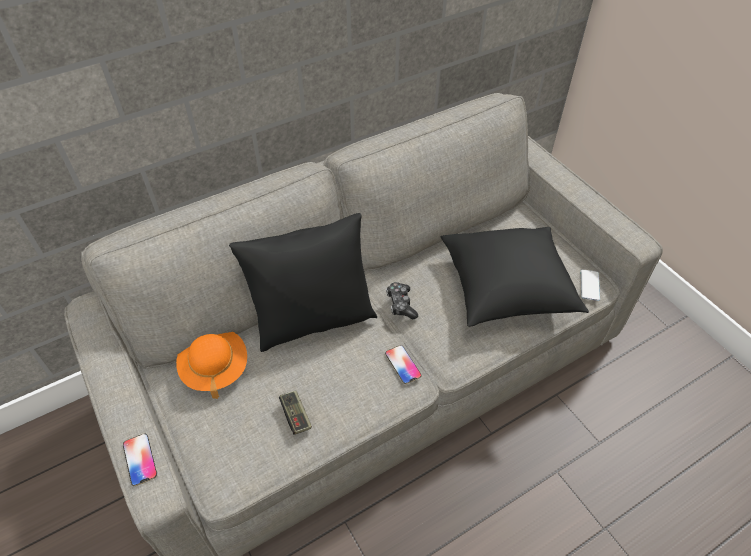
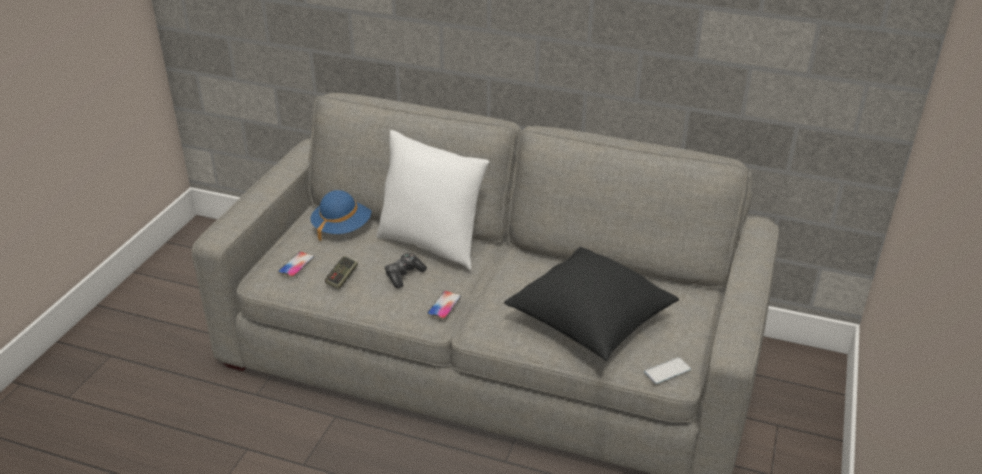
camera: 50 degrees right, 15 degrees down
phone [123,434,157,486] -> phone moved to [278,252,314,277]
orange hat [176,332,247,399] -> blue hat [310,190,371,241]
black pillow [229,213,377,352] -> white pillow [377,130,490,270]
game controller [386,282,418,319] -> game controller moved to [385,253,427,288]

